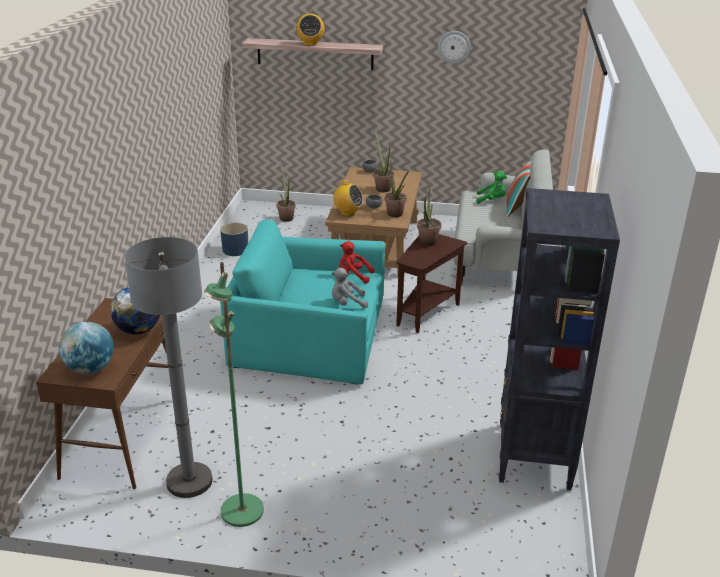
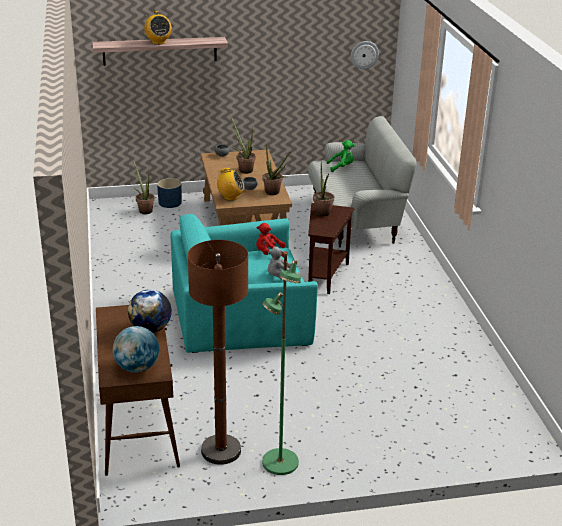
camera: 20 degrees left, 0 degrees up
grey floor lamp [124,237,213,498] -> brown floor lamp [188,240,248,465]
blue planter [220,223,248,256] -> blue planter moved to [157,178,182,208]
wall clock [438,31,471,64] -> wall clock moved to [351,41,379,69]
black bookcase [499,188,620,491] -> none
pillow [507,159,532,217] -> none

